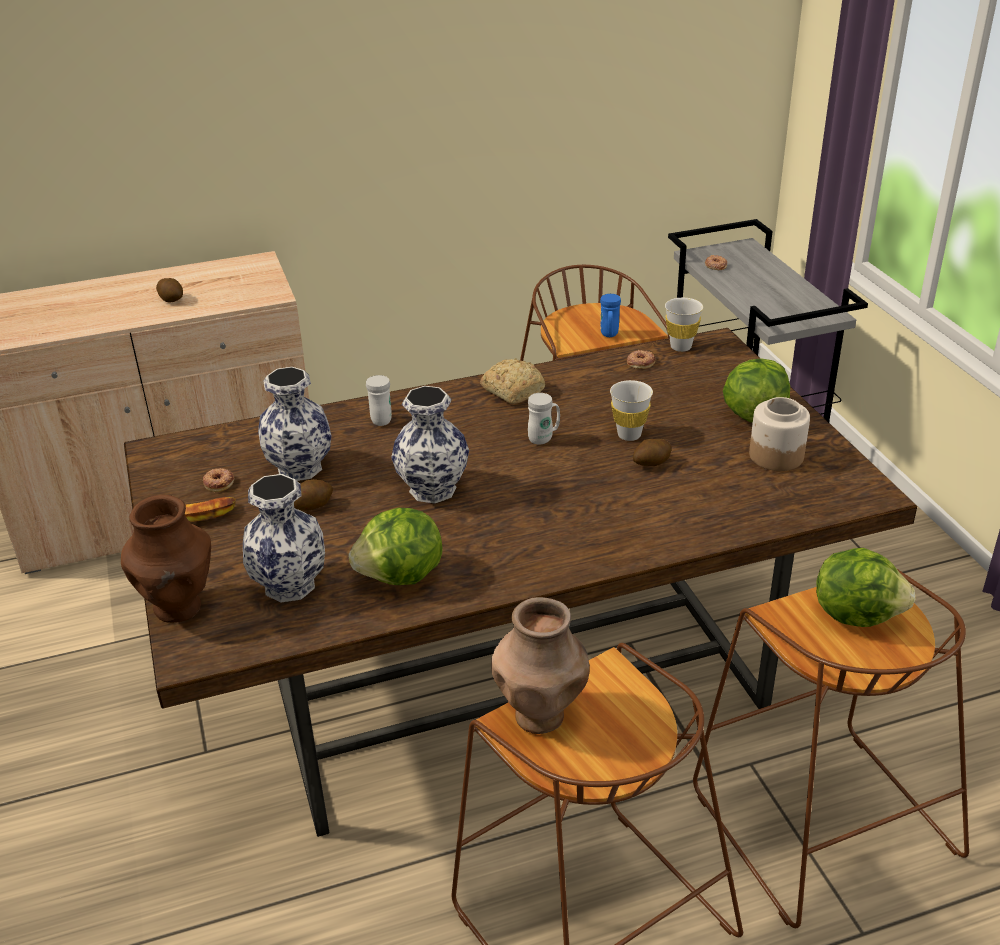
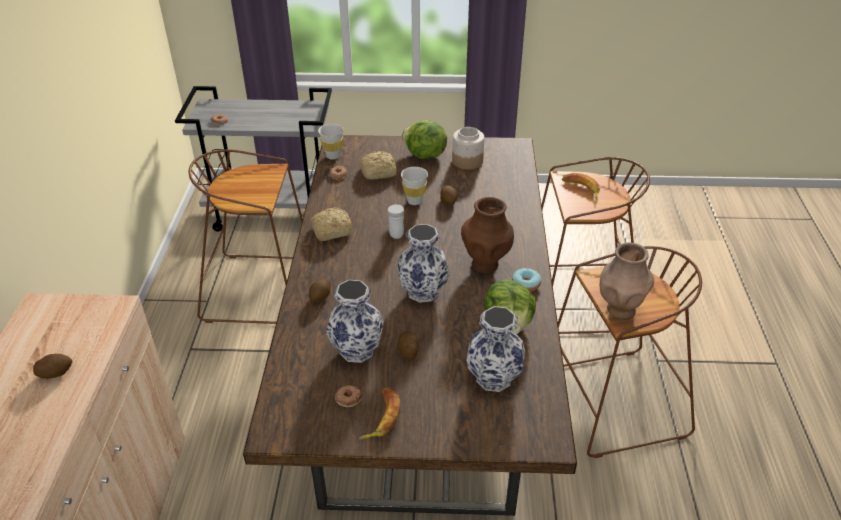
camera: 70 degrees left, 5 degrees up
brown vase [121,495,211,623] -> brown vase moved to [461,197,514,273]
white mug [366,375,392,426] -> potato [309,278,331,302]
blue mug [600,294,621,337] -> none
lettuce [816,548,915,627] -> banana [562,173,600,200]
none -> bread [360,151,397,180]
none -> donut [512,268,541,292]

